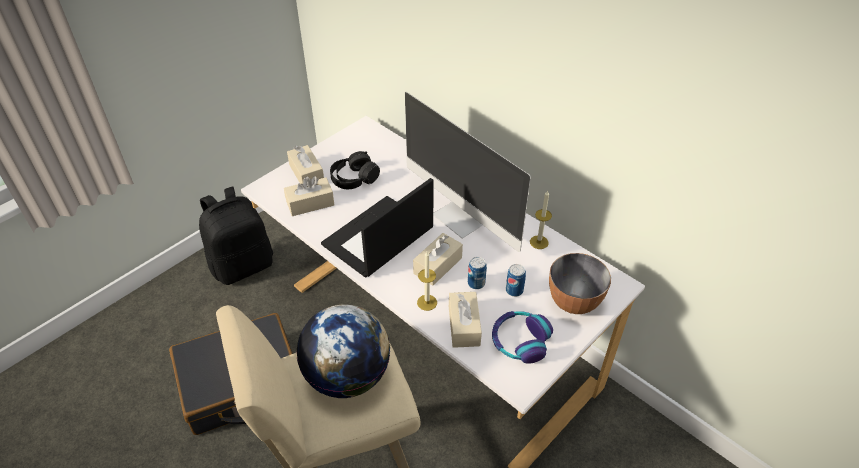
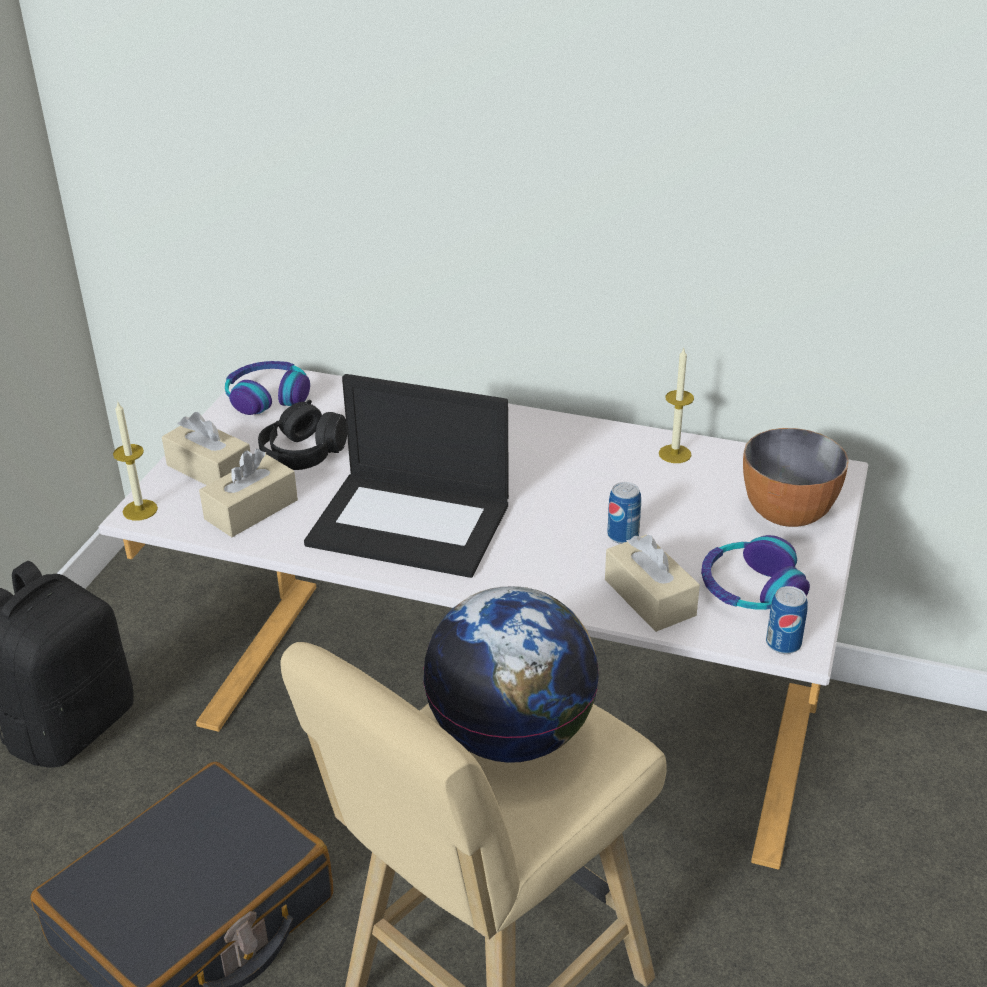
camera: 25 degrees left, 10 degrees down
laptop [321,178,434,278] -> laptop turned 90 degrees counterclockwise [304,374,509,578]
monitor [405,92,531,252] -> none
beige tissue box [413,233,463,286] -> none
candle [417,252,437,311] -> candle moved to [113,402,158,521]
can [506,264,526,297] -> can moved to [766,586,808,654]
none -> headphones [225,361,310,415]

